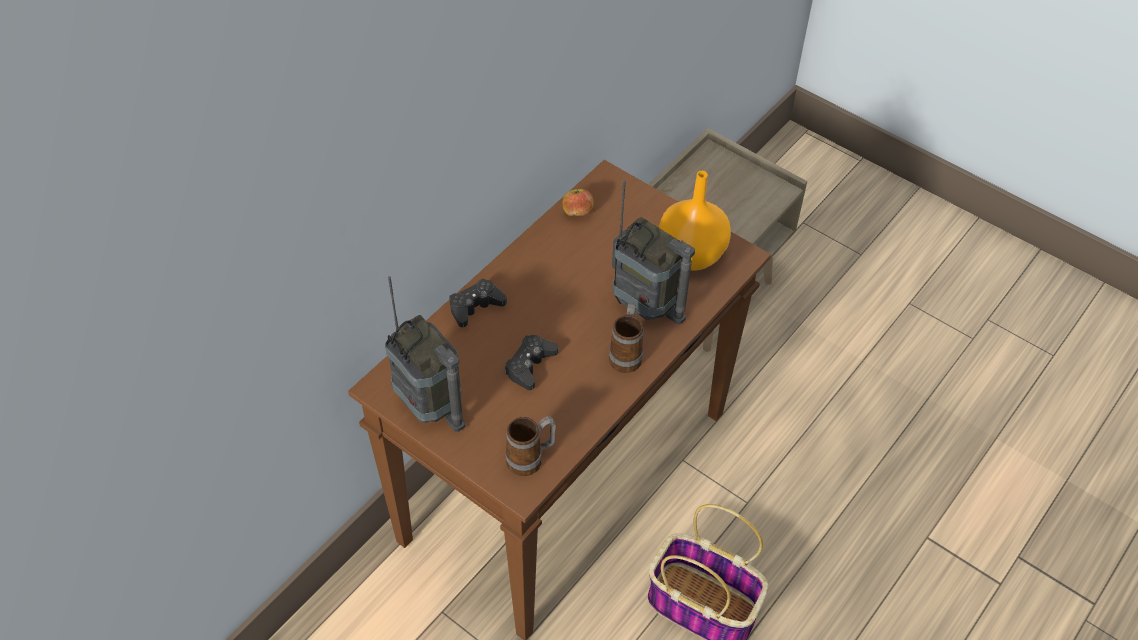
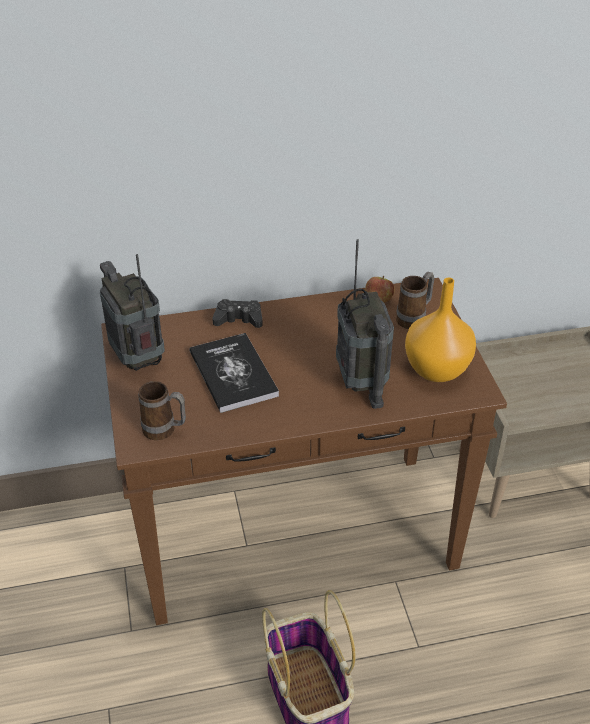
camera: 40 degrees right, 10 degrees down
radio [385,276,465,432] -> radio turned 150 degrees clockwise [100,254,165,371]
black game controller [505,335,558,390] -> book [189,333,279,413]
mug [609,303,643,373] -> mug moved to [396,272,435,329]

